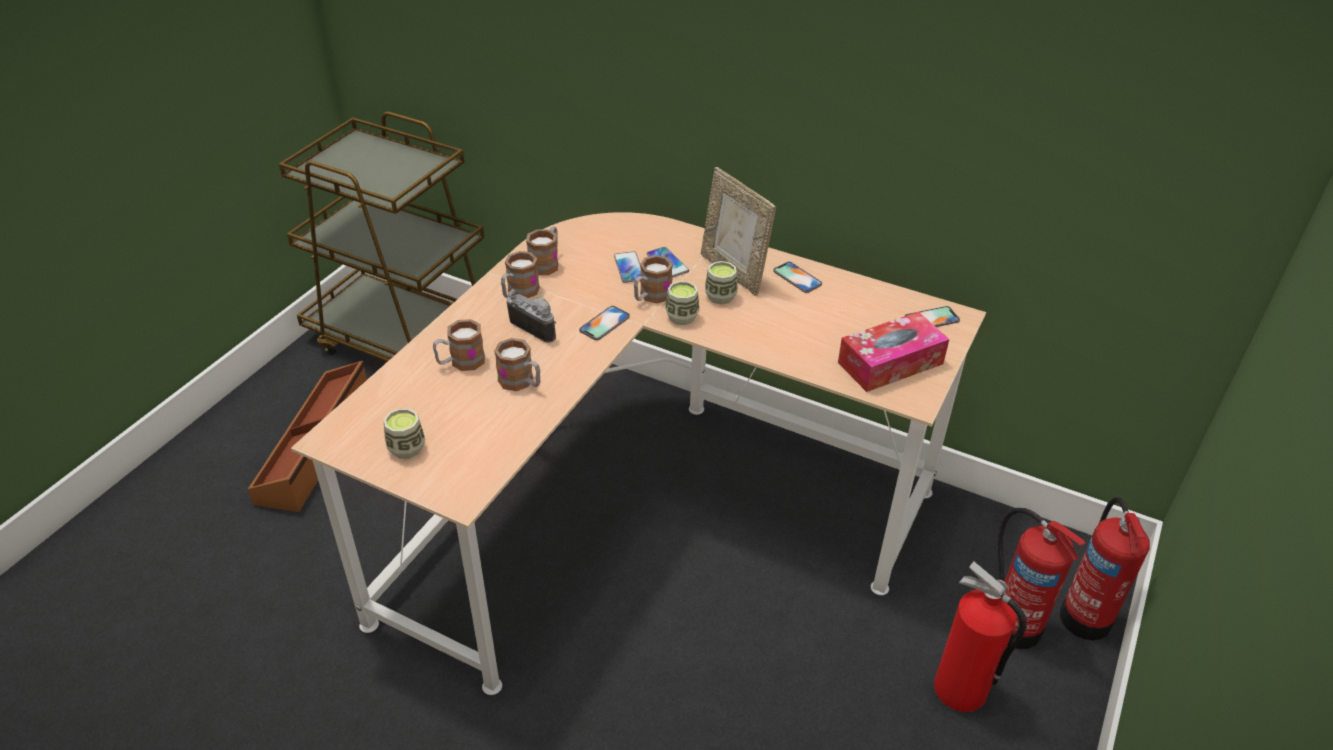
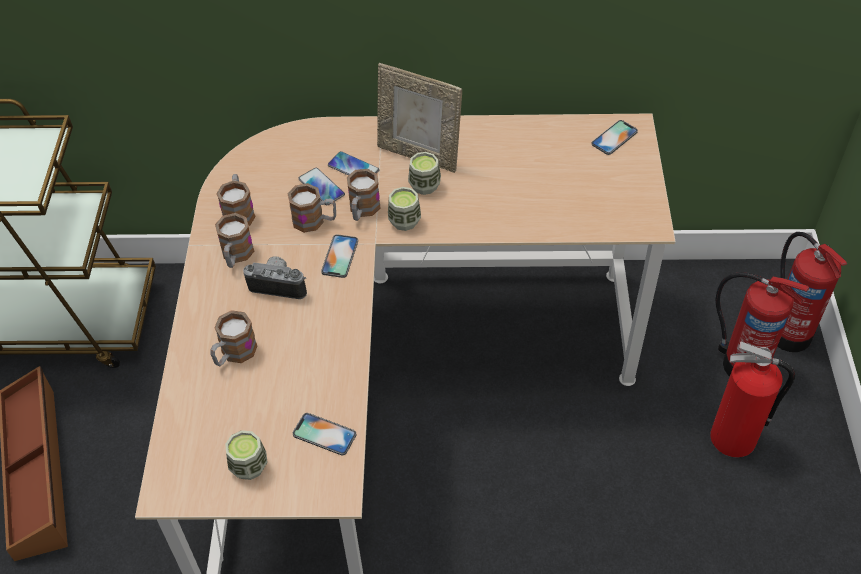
camera: 25 degrees left, 10 degrees up
mug [494,338,540,391] -> mug moved to [287,183,336,233]
phone [773,262,822,293] -> phone moved to [293,413,356,455]
tissue box [838,312,949,392] -> none

